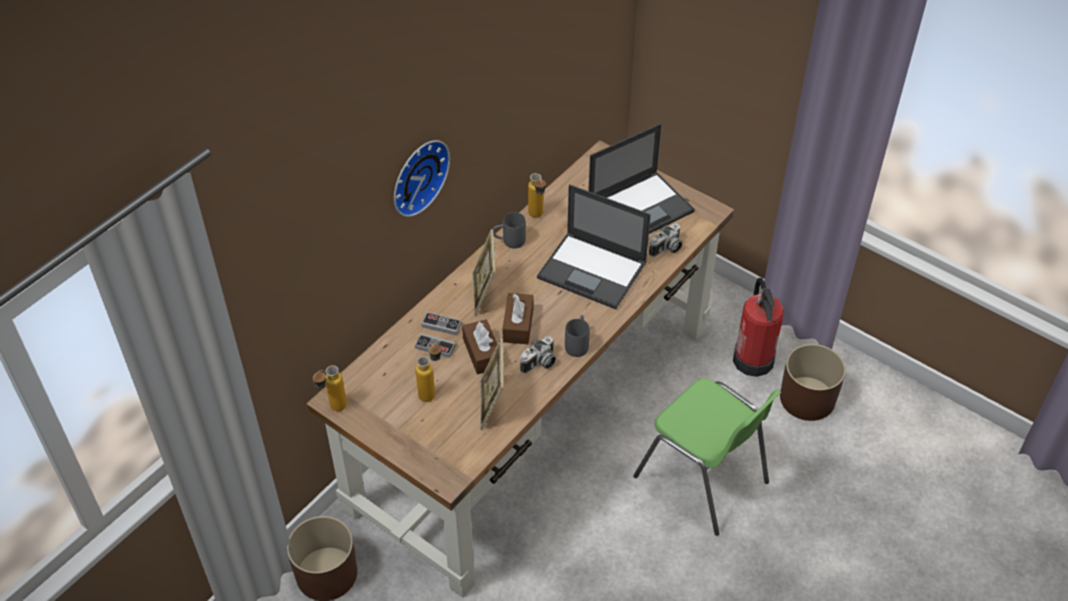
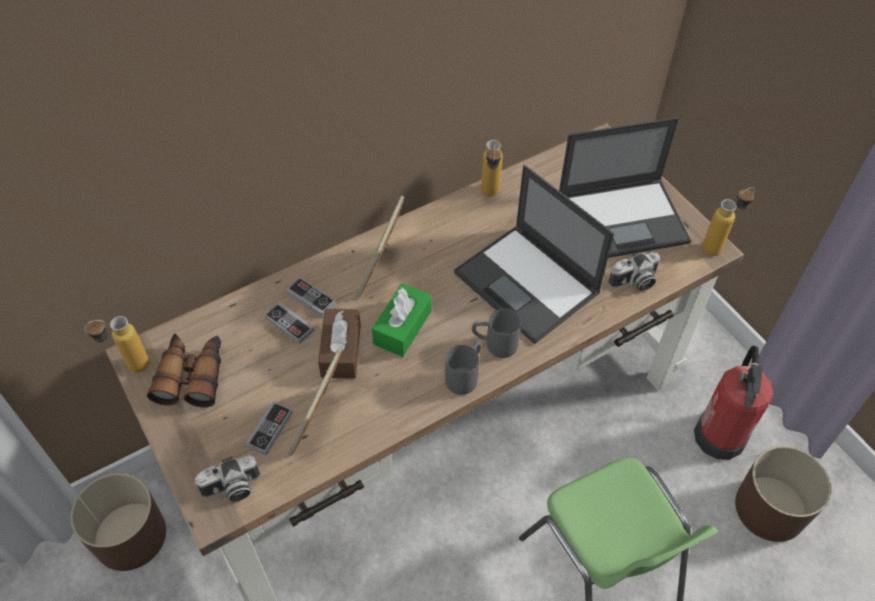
camera: 20 degrees right, 5 degrees up
wall clock [394,140,450,217] -> none
bottle [416,343,441,402] -> bottle moved to [702,187,755,256]
grey mug [493,212,526,248] -> grey mug moved to [472,309,521,358]
brown tissue box [502,293,534,344] -> green tissue box [372,283,432,357]
camera [520,336,556,374] -> camera moved to [194,455,260,501]
none -> binoculars [147,334,221,408]
none -> game controller [245,401,293,455]

